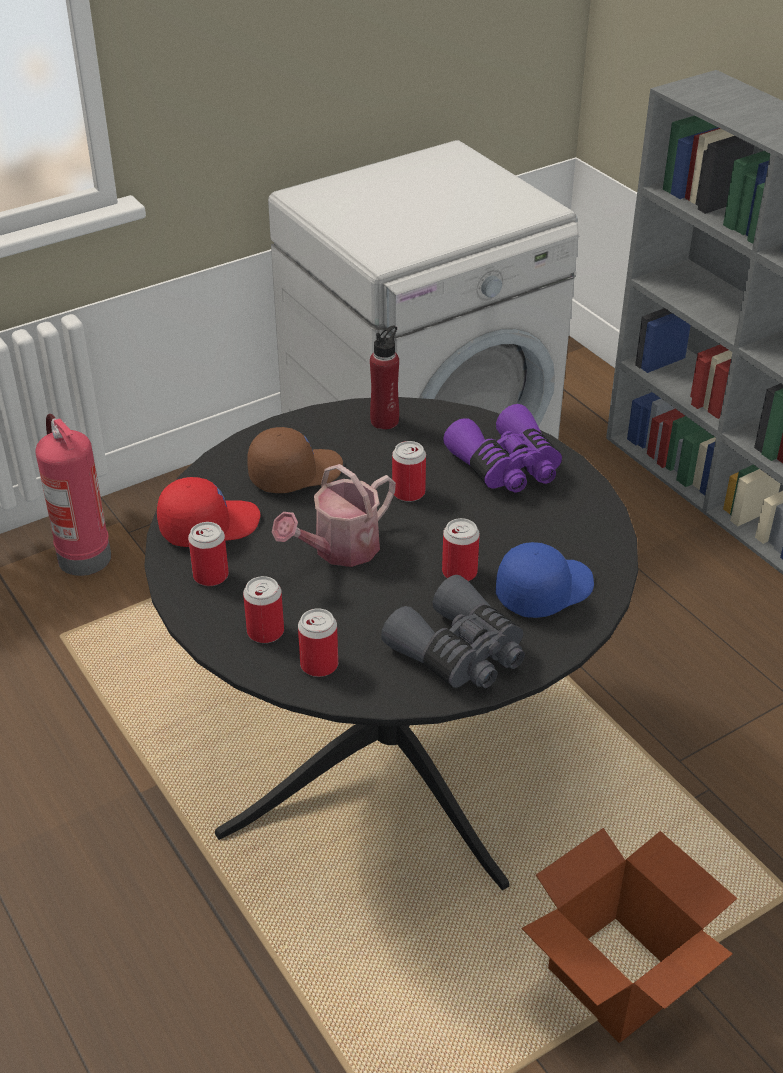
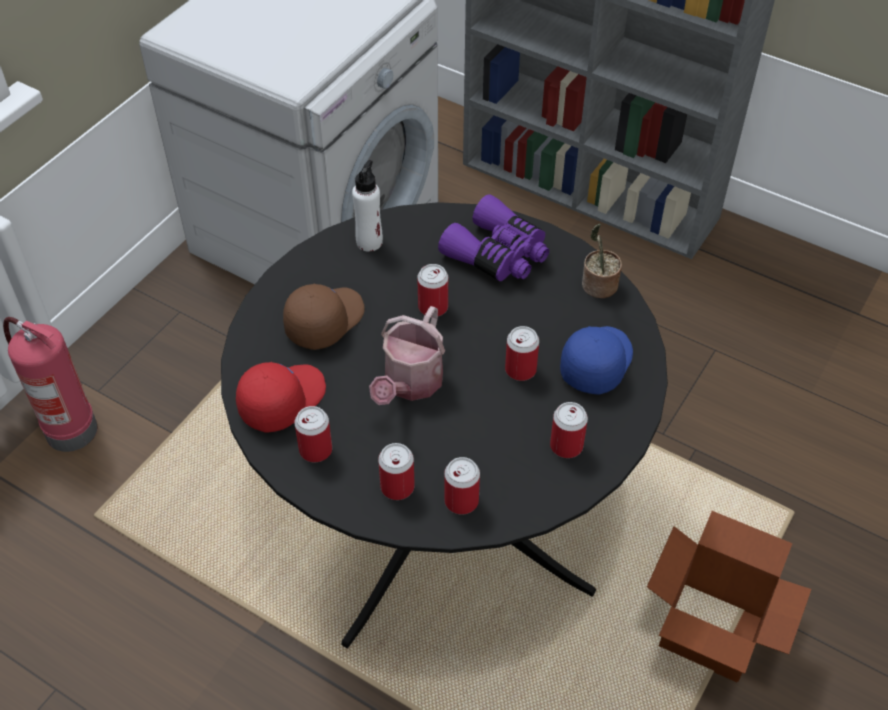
camera: 25 degrees left, 10 degrees up
red bottle [370,325,399,430] -> white bottle [352,160,383,252]
grey binoculars [381,575,525,688] -> can [550,402,588,458]
none -> potted plant [582,224,622,298]

